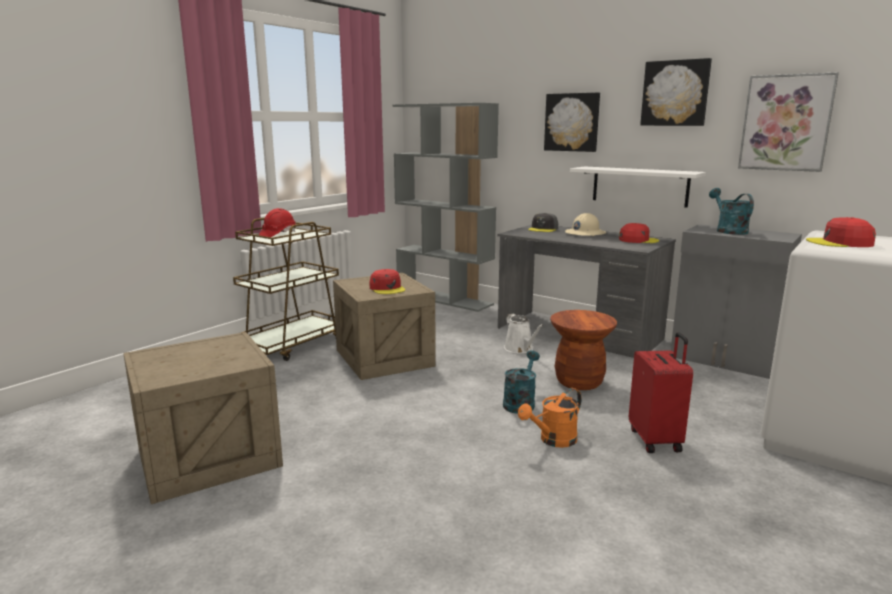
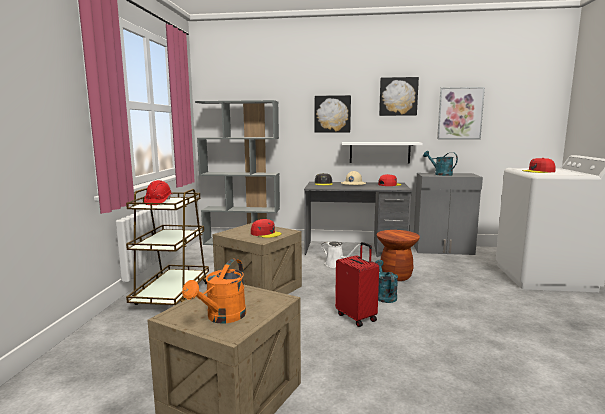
camera: 30 degrees left, 5 degrees down
orange watering can [518,388,581,448] -> orange watering can moved to [182,259,246,323]
red suitcase [629,332,693,453] -> red suitcase moved to [335,242,379,327]

